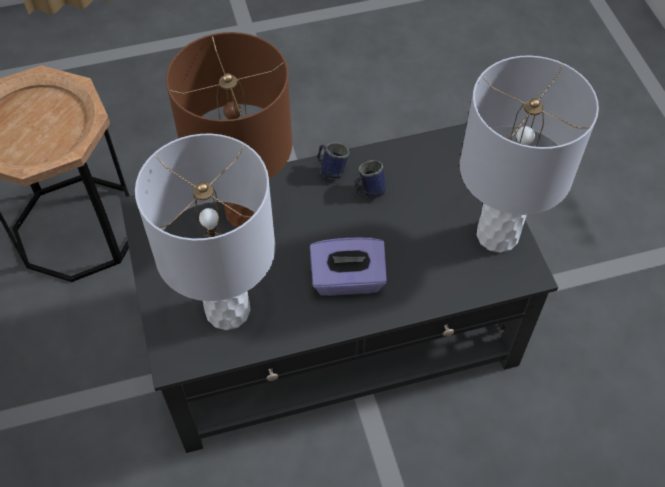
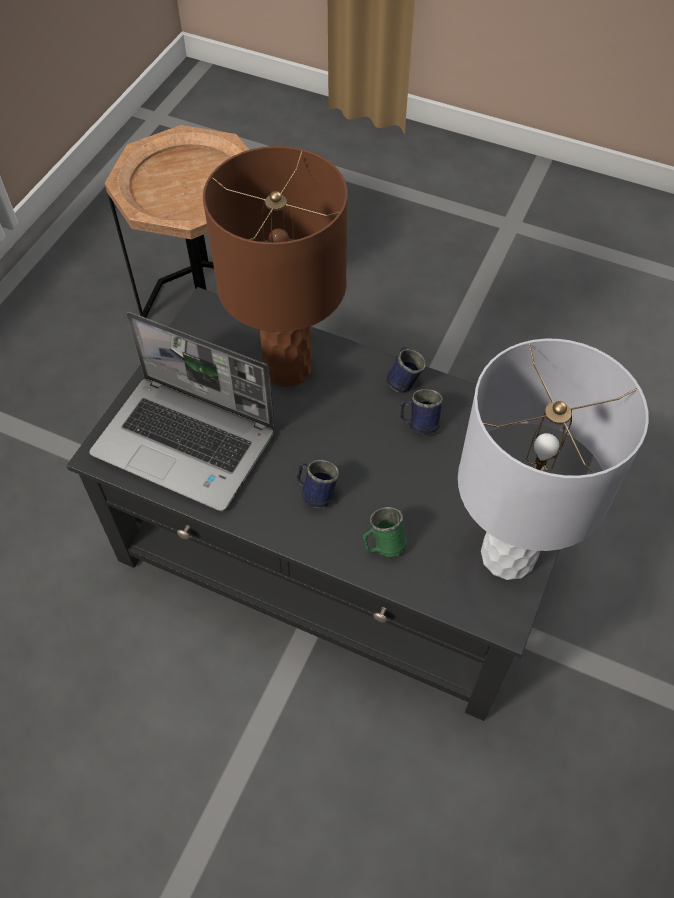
camera: 40 degrees right, 0 degrees up
grey table lamp [135,134,275,330] -> laptop [89,312,275,511]
purple tissue box [310,238,387,296] -> blue mug [297,460,339,508]
none -> green mug [363,507,407,557]

